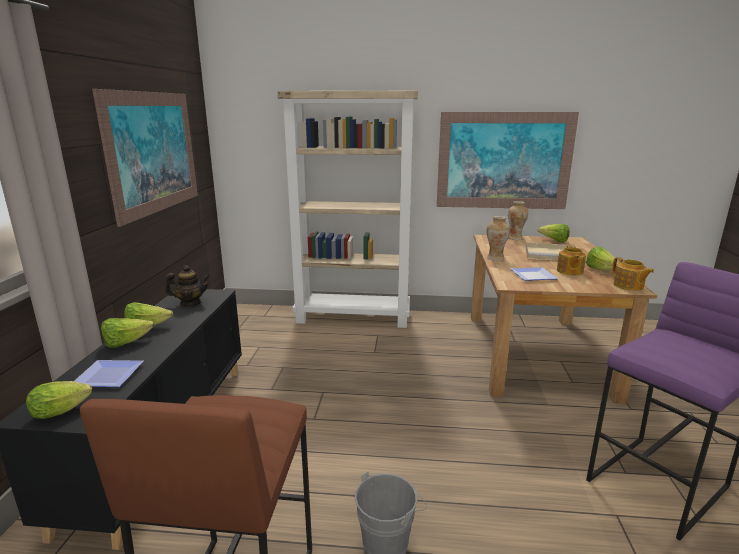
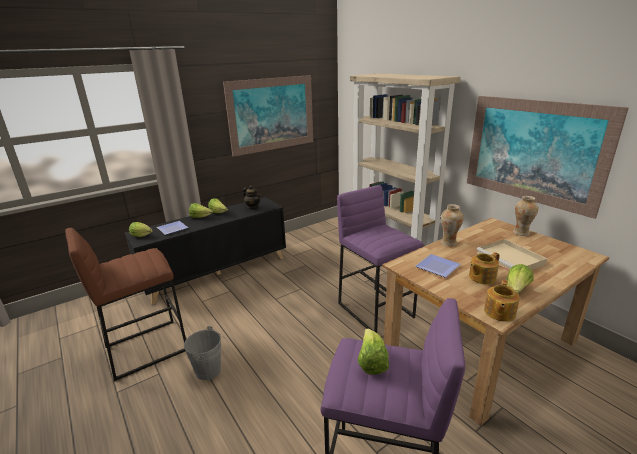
camera: 50 degrees right, 5 degrees up
lettuce [538,224,570,243] -> lettuce moved to [357,329,389,375]
none -> purple stool [337,185,424,333]

